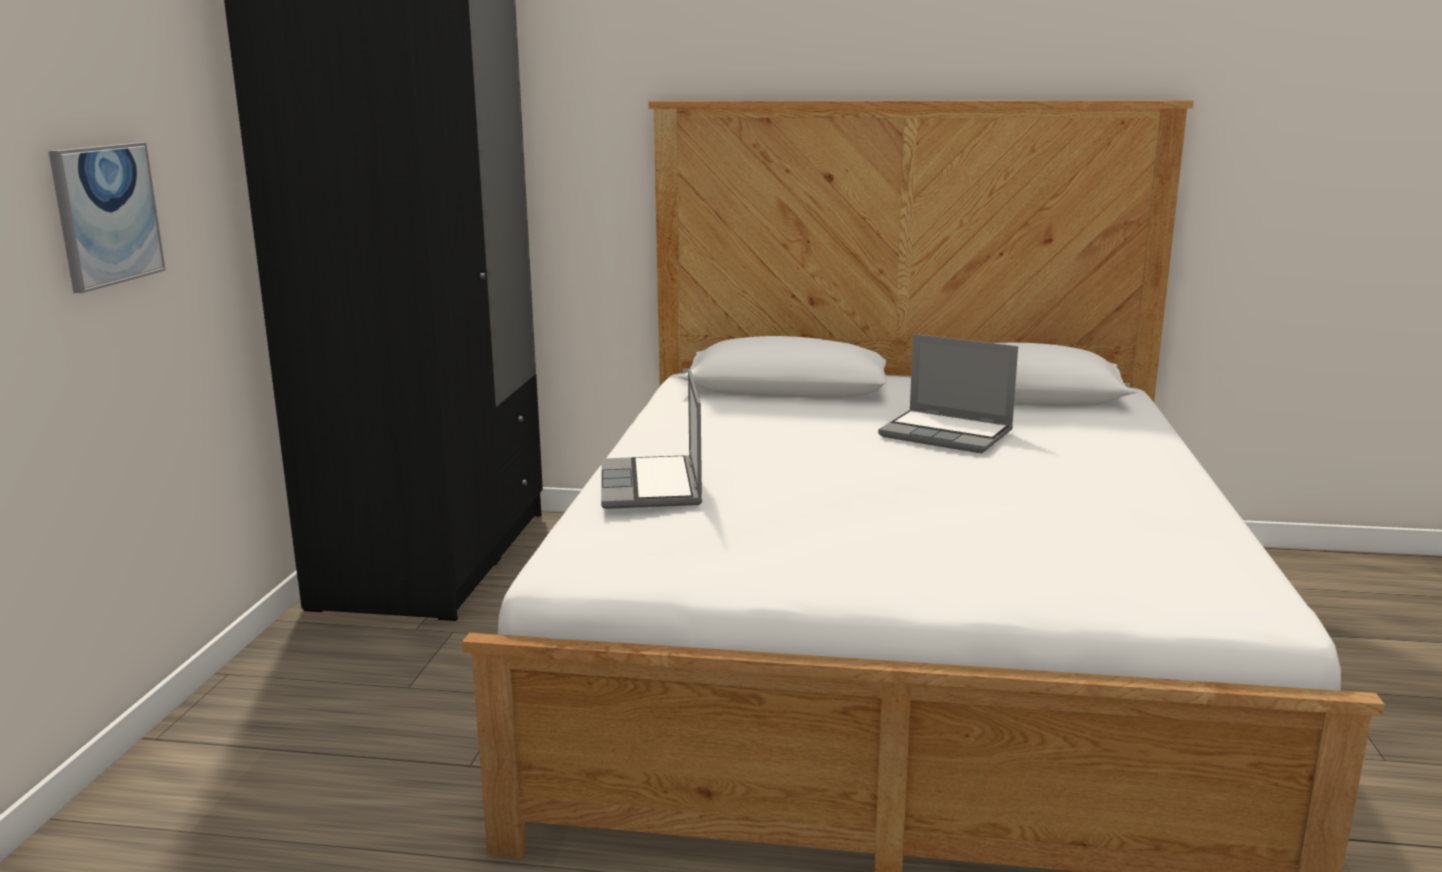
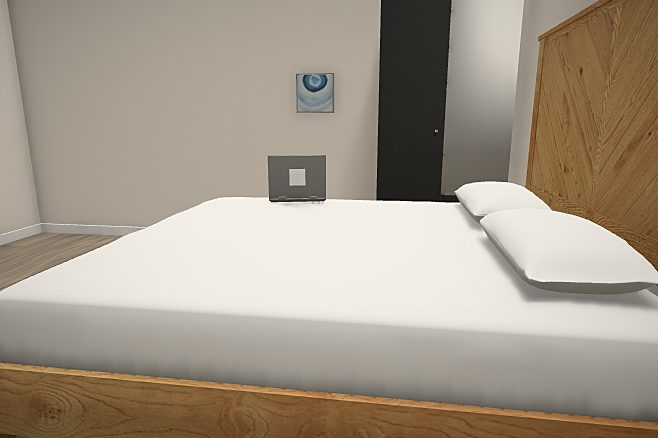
camera: 90 degrees right, 5 degrees down
laptop [878,334,1018,454] -> none

